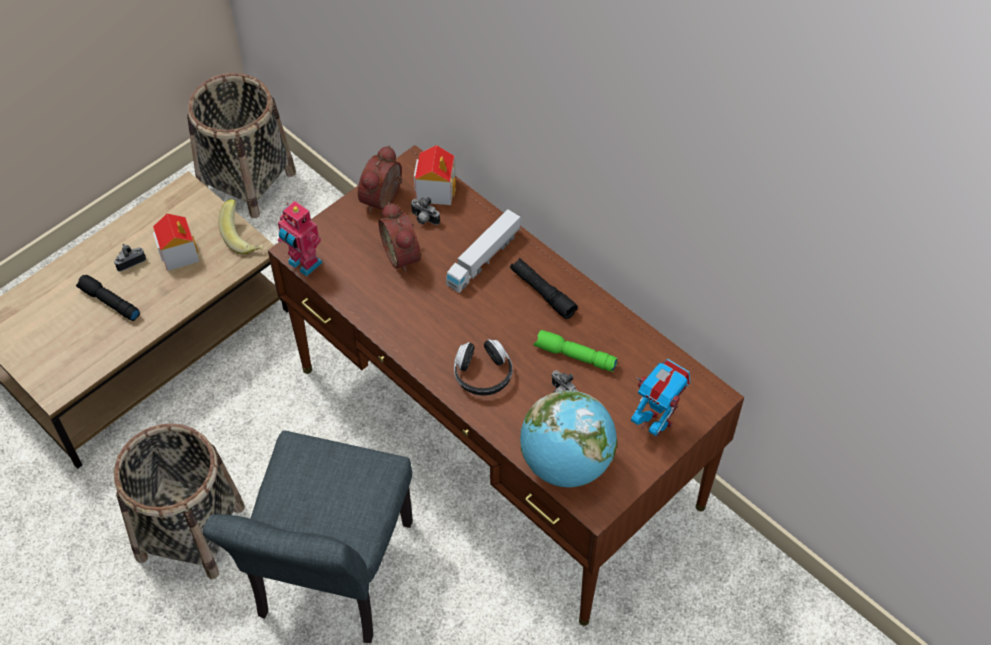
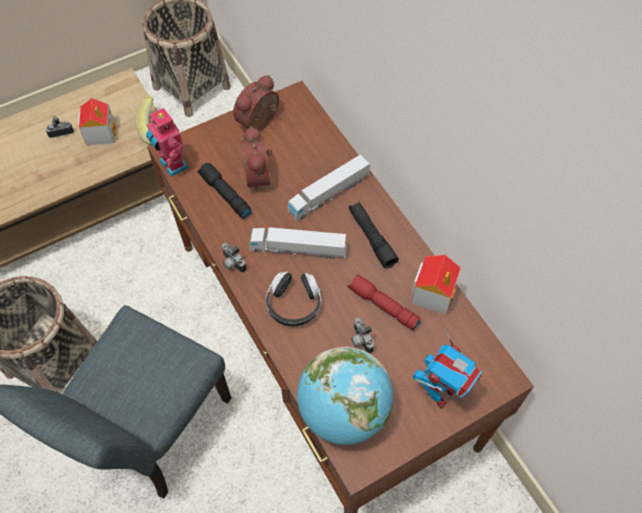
camera: 15 degrees right, 5 degrees up
black flashlight [76,275,140,321] -> black flashlight moved to [197,163,252,219]
camera [410,197,440,225] -> camera moved to [222,243,246,273]
toy house [414,145,456,205] -> toy house moved to [411,255,461,314]
green flashlight [534,330,618,372] -> red flashlight [347,274,421,331]
toy robot [631,359,691,438] -> toy robot turned 75 degrees clockwise [413,331,482,409]
none -> toy truck [249,227,346,259]

